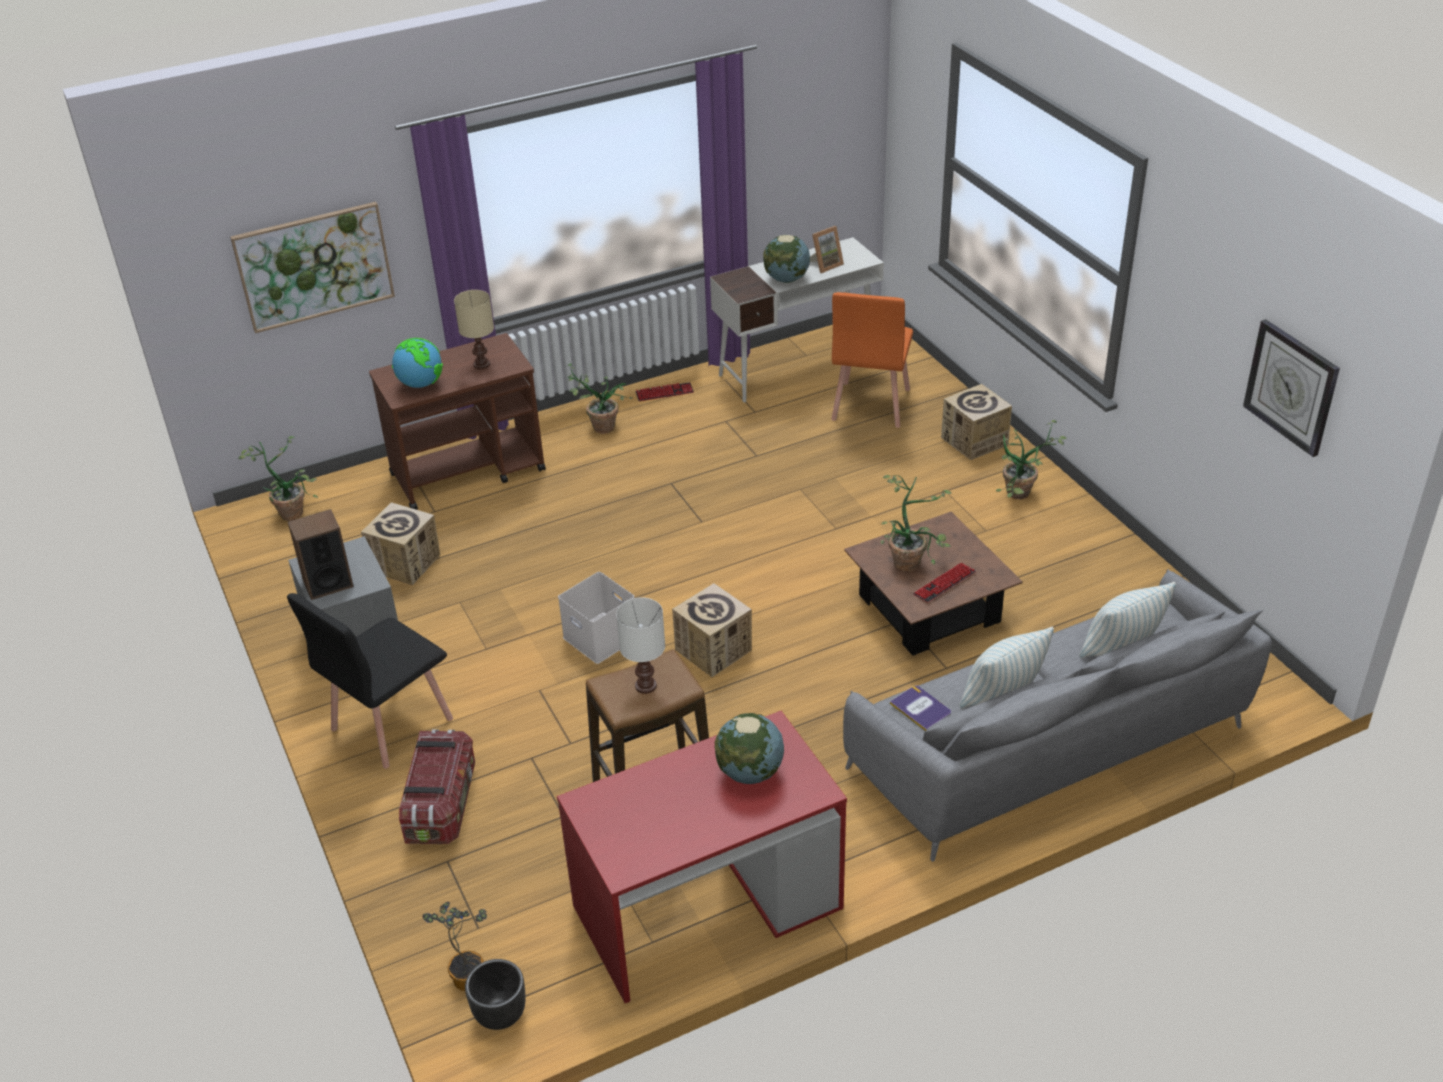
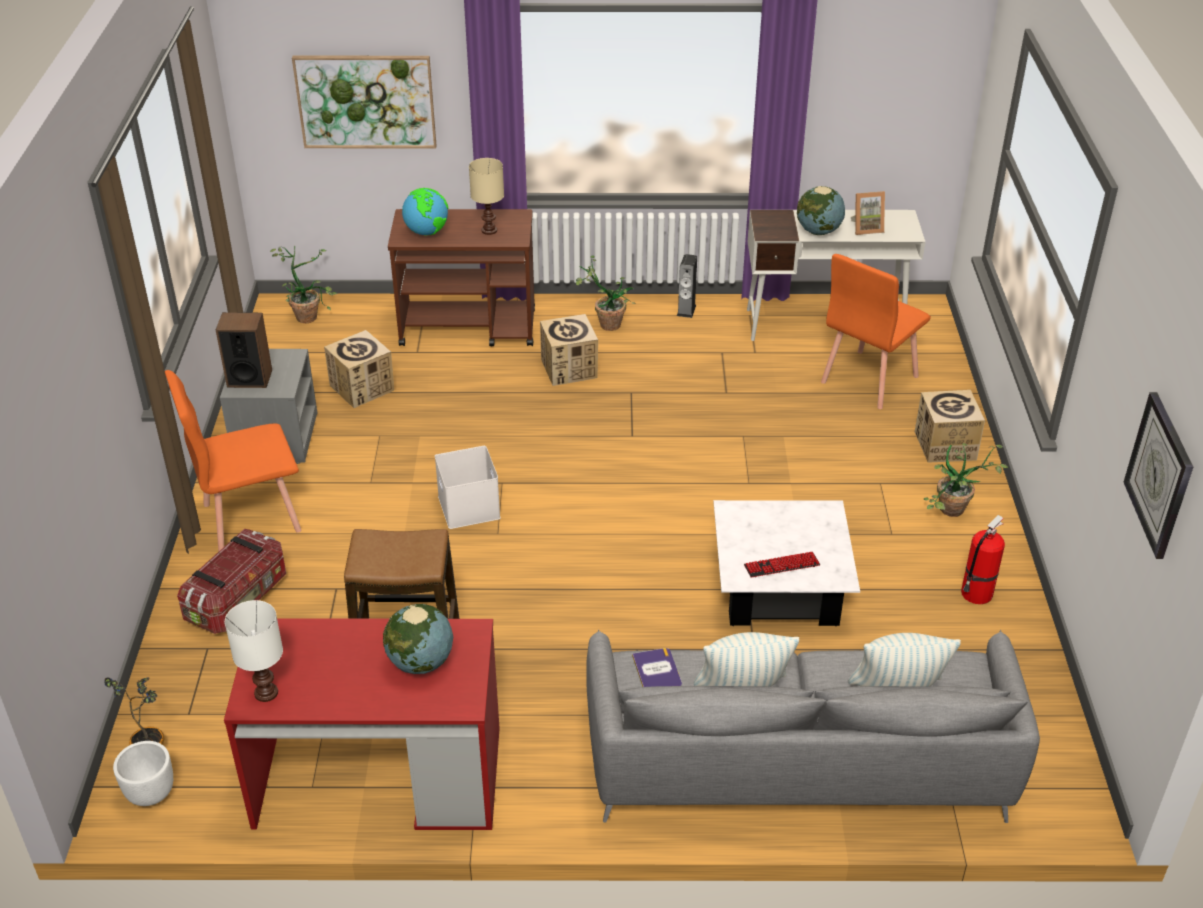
camera: 25 degrees right, 0 degrees up
black chair [287,593,453,769] -> orange chair [165,370,301,552]
black planter [465,959,526,1030] -> white planter [113,741,173,806]
white table lamp [616,597,665,694] -> white table lamp moved to [225,600,283,702]
keyboard [635,382,694,401] -> speaker [677,254,697,318]
cardboard box [672,583,752,677] -> cardboard box moved to [540,314,598,386]
brown coffee table [844,511,1023,656] -> white coffee table [713,500,860,626]
potted plant [880,475,952,571] -> none
none -> fire extinguisher [961,515,1005,604]

